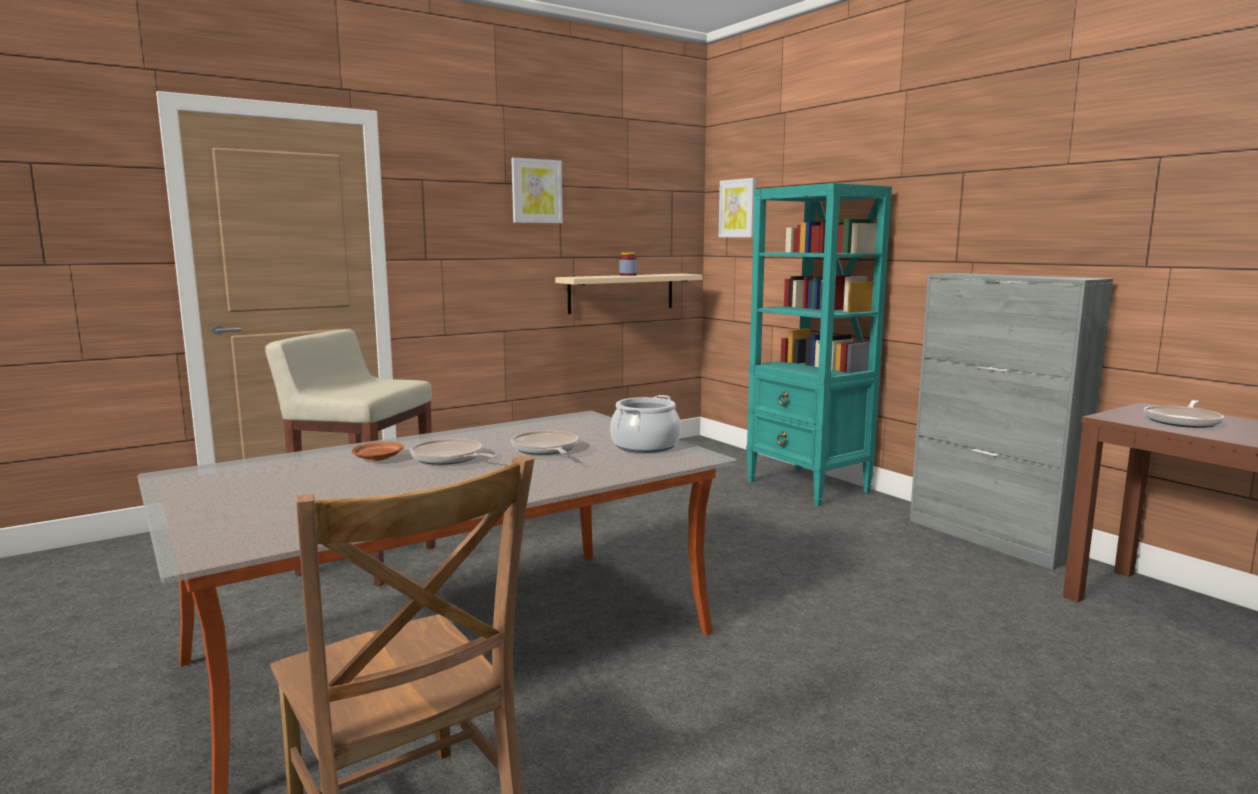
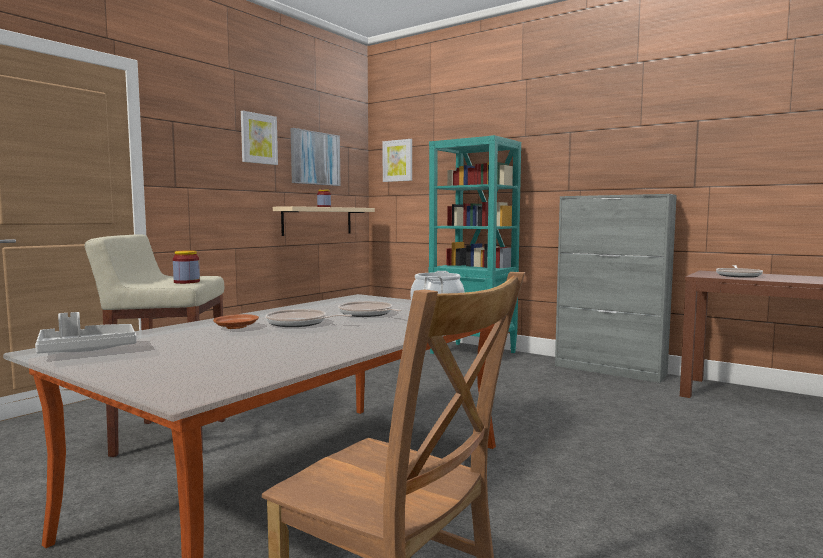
camera: 20 degrees left, 5 degrees down
none -> grey tray [35,312,137,353]
none -> jar [173,250,200,284]
none -> picture [291,128,341,186]

